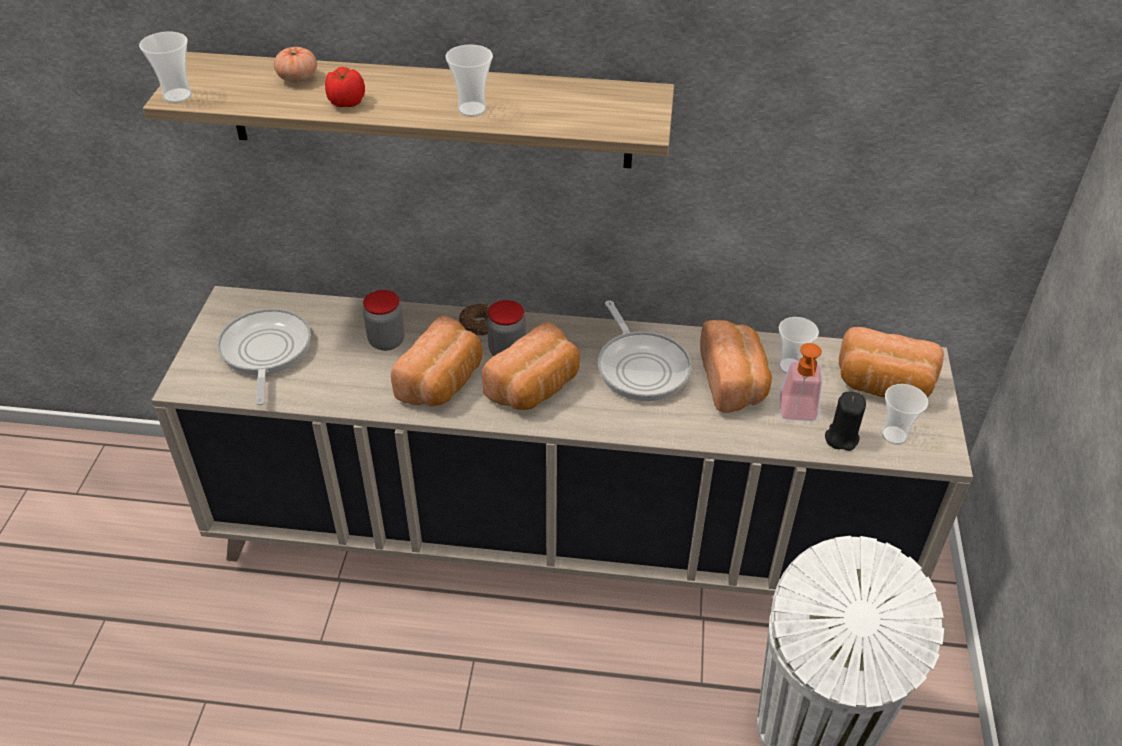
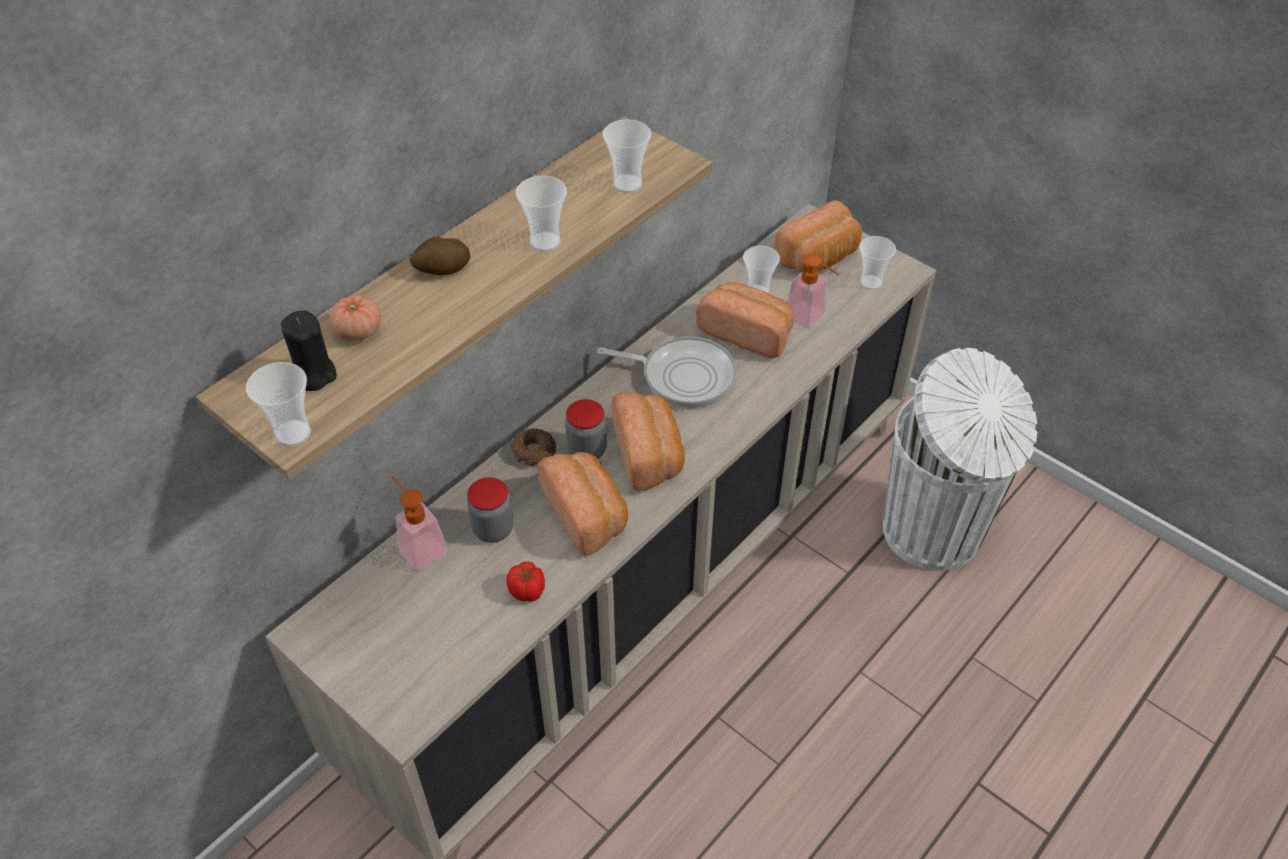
camera: 55 degrees left, 5 degrees up
frying pan [217,308,311,405] -> none
tomato [325,67,365,107] -> tomato moved to [506,561,545,602]
black candle [825,392,866,451] -> black candle moved to [281,310,337,391]
none -> soap dispenser [391,475,448,570]
none -> potato [409,237,470,276]
none -> cup [603,119,651,193]

